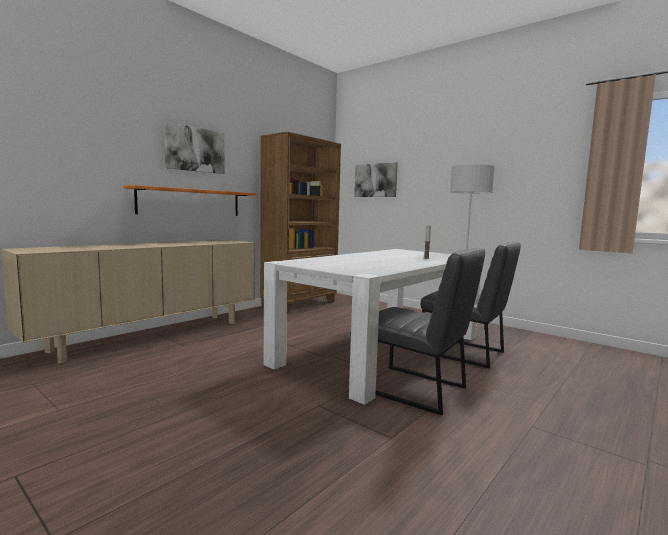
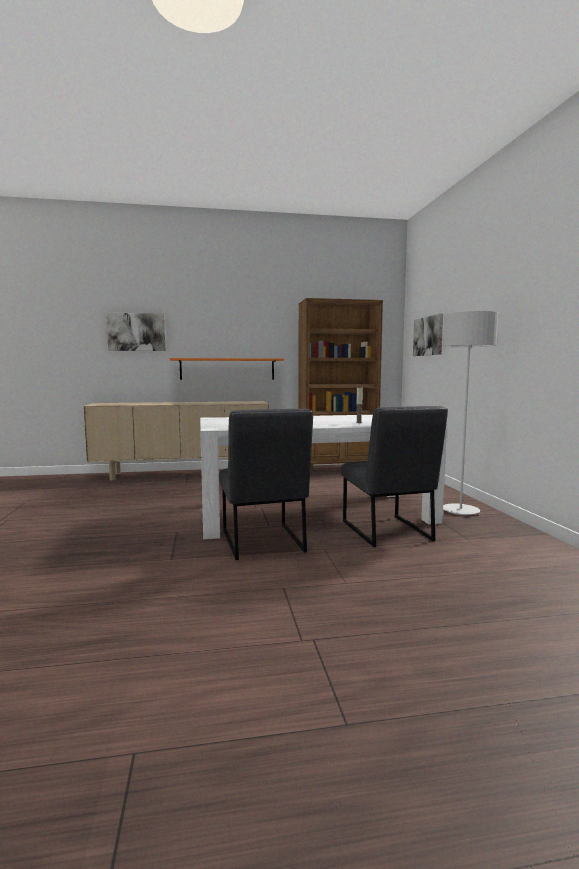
camera: 40 degrees right, 0 degrees up
picture [164,122,225,174] -> picture moved to [106,313,166,351]

